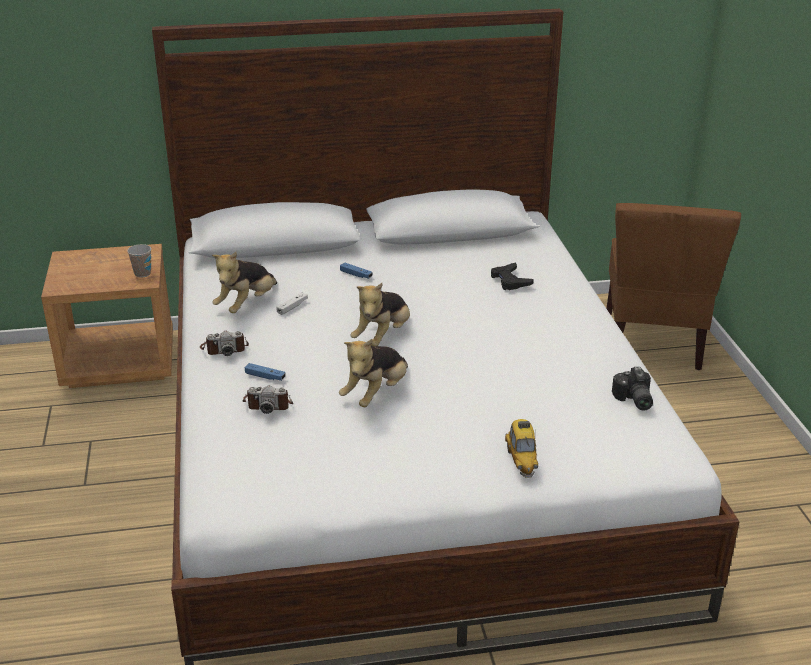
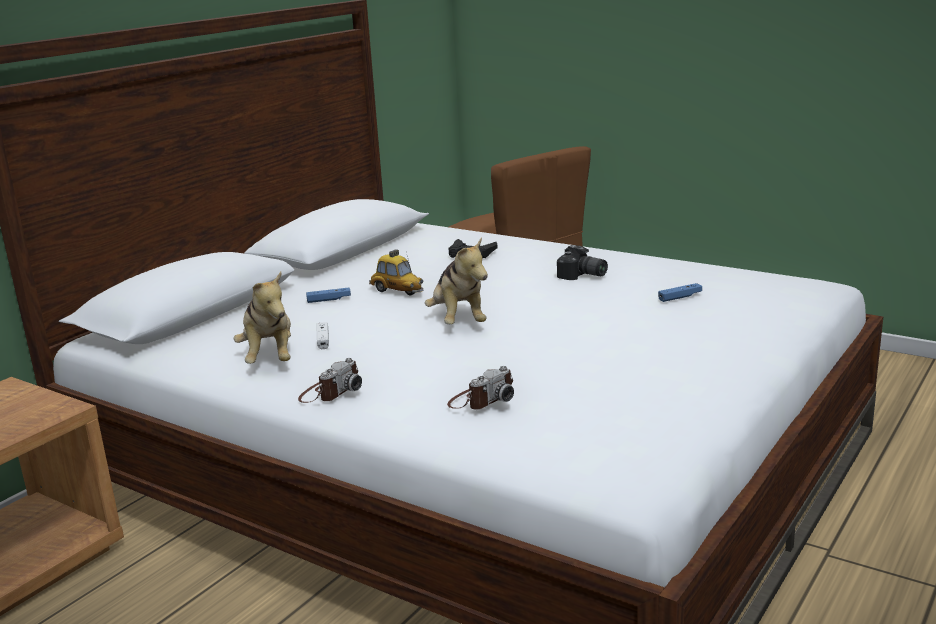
camera: 45 degrees left, 10 degrees down
cup [127,244,151,277] -> none
blue game controller [245,363,286,381] -> blue game controller moved to [658,283,702,302]
plush toy [339,339,408,407] -> none
toy car [505,419,538,478] -> toy car moved to [369,249,423,295]
camera [612,367,653,411] -> camera moved to [557,245,608,280]

